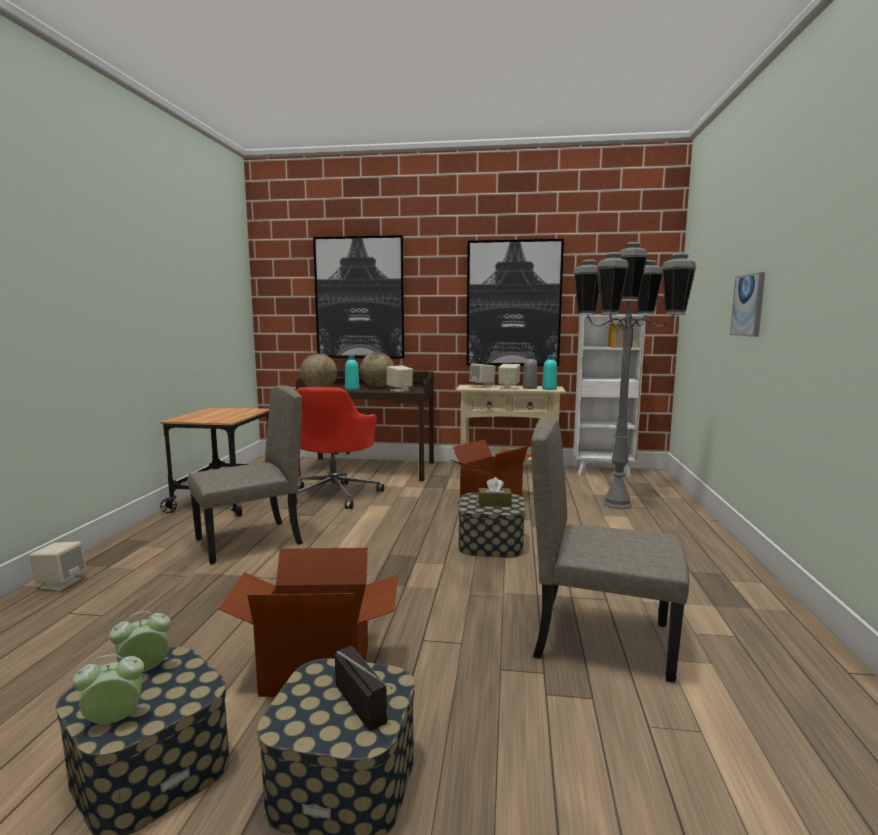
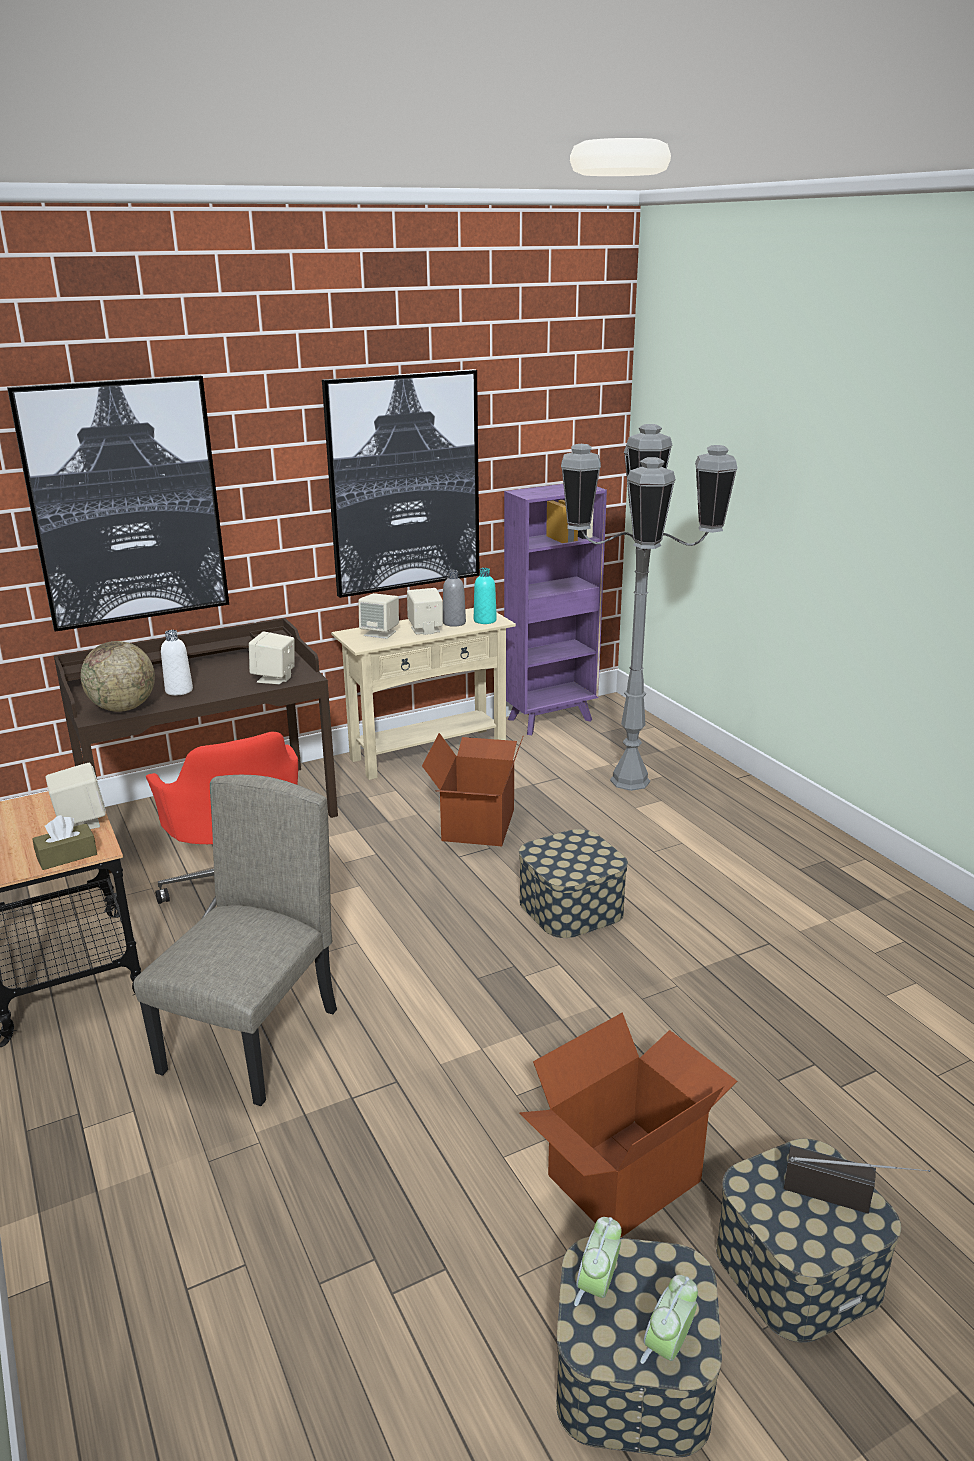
camera: 35 degrees left, 15 degrees up
beige speaker [29,542,86,591] -> beige speaker moved to [46,763,106,829]
turquoise bottle [345,355,360,390] -> white bottle [161,630,193,696]
globe [360,352,394,387] -> none
brown tissue box [479,477,512,507] -> brown tissue box moved to [32,815,97,870]
beige chair [531,416,689,683] -> none
white bookcase [573,314,646,477] -> purple bookcase [504,484,607,735]
picture [730,272,765,337] -> none

